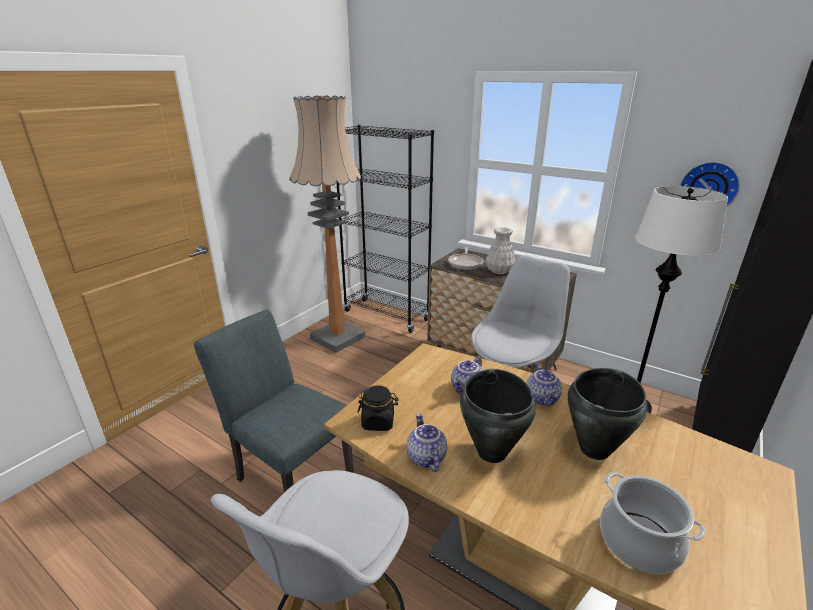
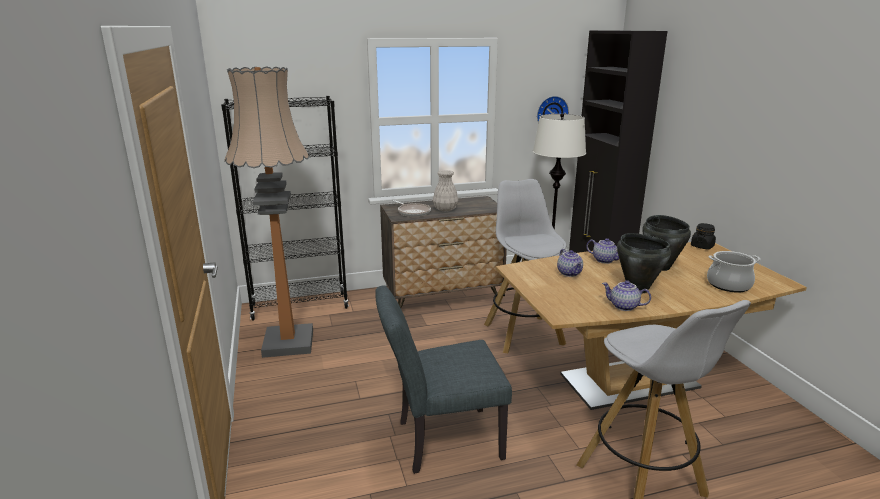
camera: 50 degrees left, 5 degrees down
black jar [358,386,399,431] -> black jar moved to [691,223,716,249]

